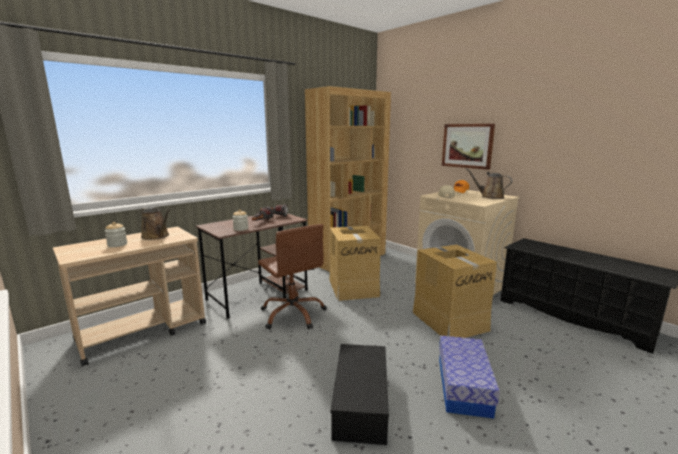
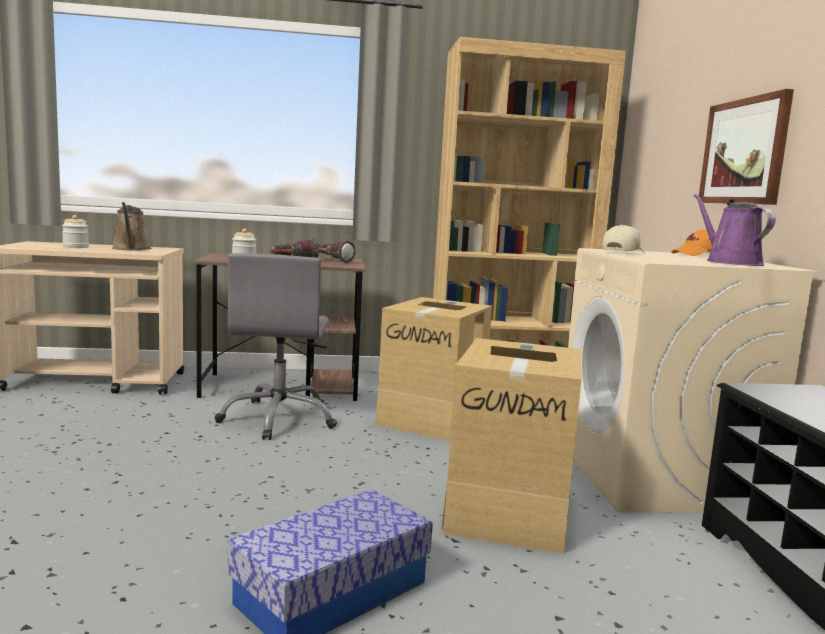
camera: 35 degrees right, 5 degrees down
brown office chair [258,224,327,330] -> grey office chair [215,253,337,440]
black storage box [330,344,389,445] -> none
brown watering can [466,168,512,199] -> purple watering can [693,194,776,266]

